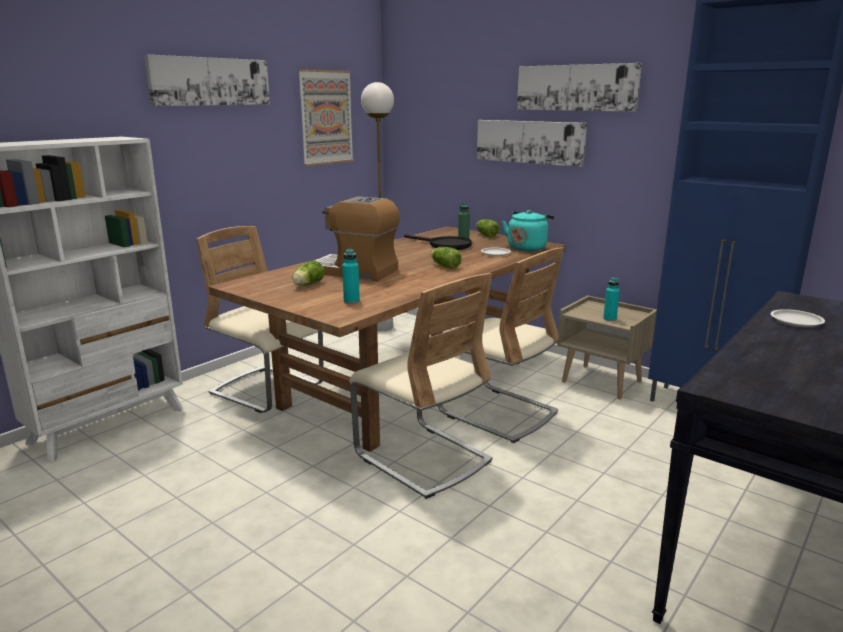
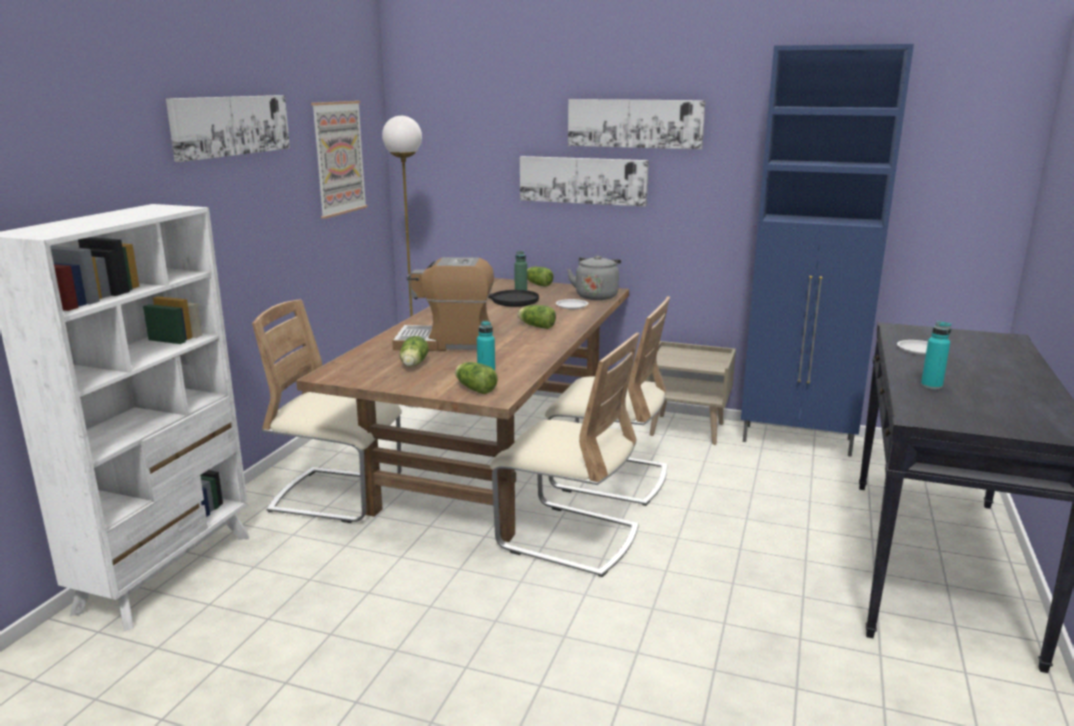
camera: 20 degrees left, 0 degrees up
turquoise kettle [502,210,554,251] -> grey kettle [567,256,621,300]
turquoise bottle [603,277,620,321] -> turquoise bottle moved to [921,321,951,390]
none -> lettuce [455,362,498,394]

